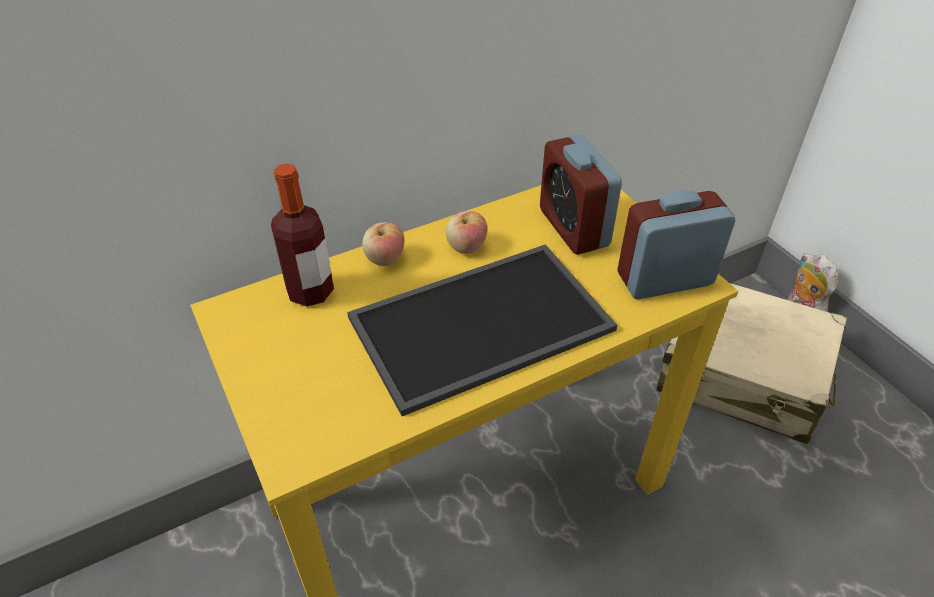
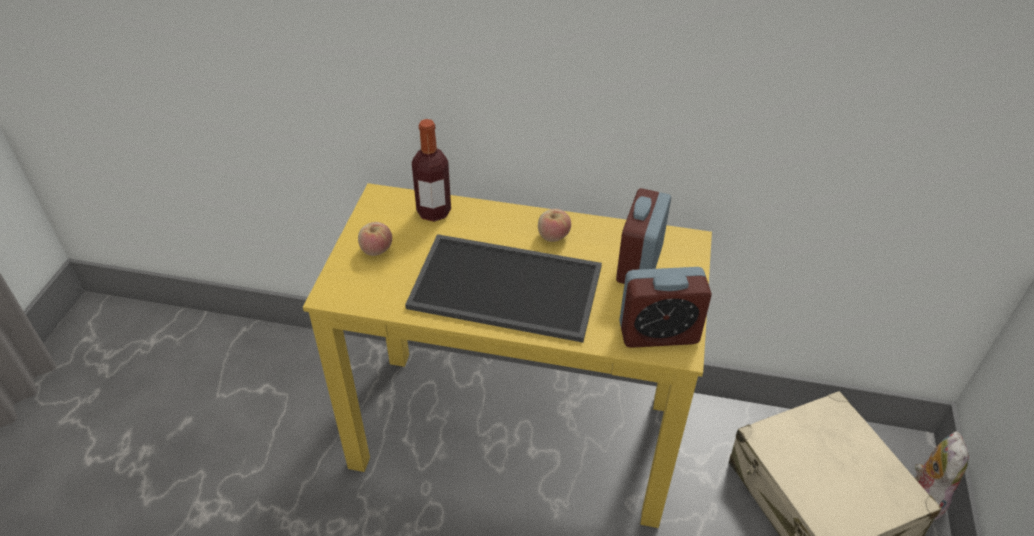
camera: 40 degrees right, 0 degrees up
apple [362,222,404,266] -> apple moved to [358,222,392,256]
alarm clock [618,190,735,299] -> alarm clock turned 150 degrees clockwise [619,267,712,348]

